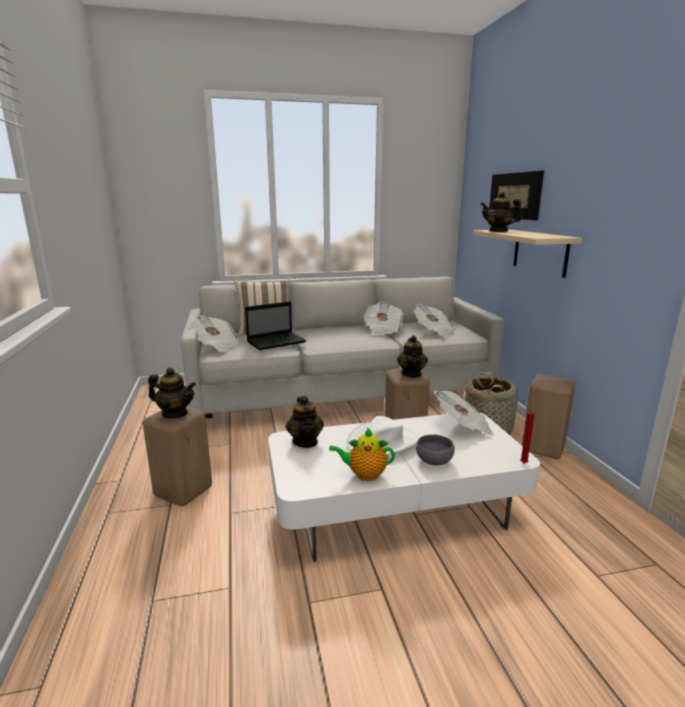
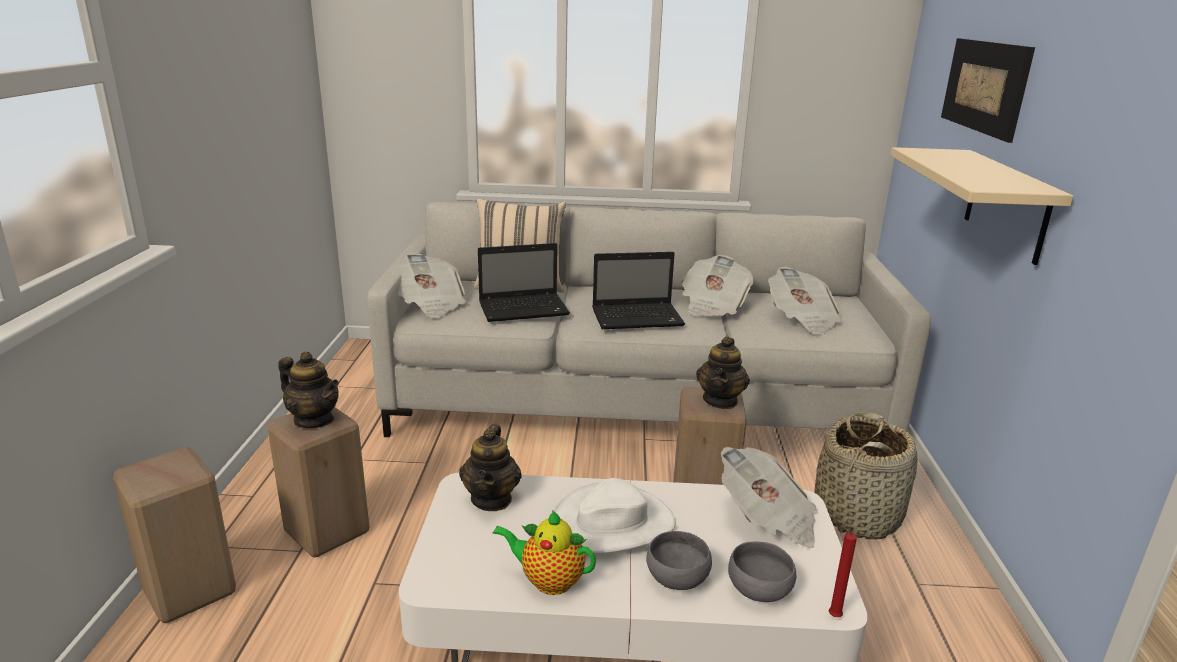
camera: 15 degrees right, 5 degrees up
teapot [480,192,522,232] -> none
beige stool [522,374,575,459] -> beige stool moved to [113,447,236,623]
none -> laptop [592,252,685,329]
none -> grey bowl [728,542,796,602]

